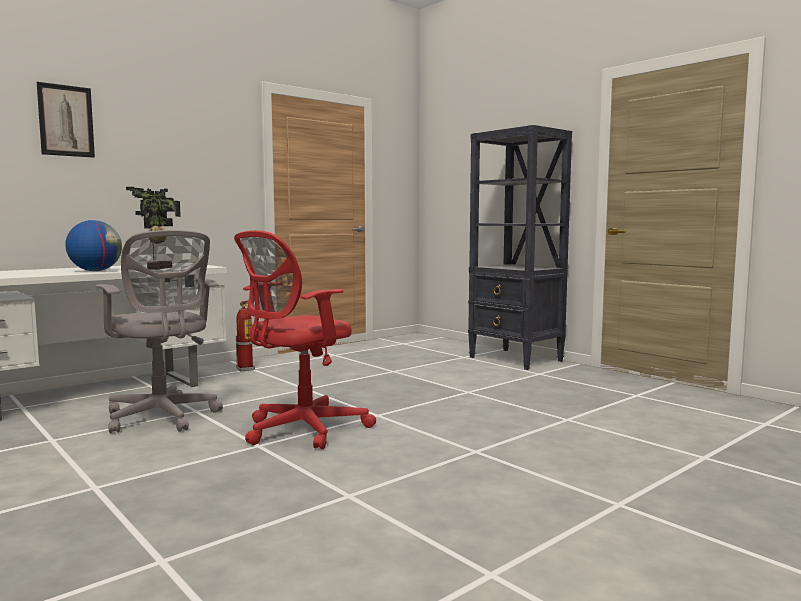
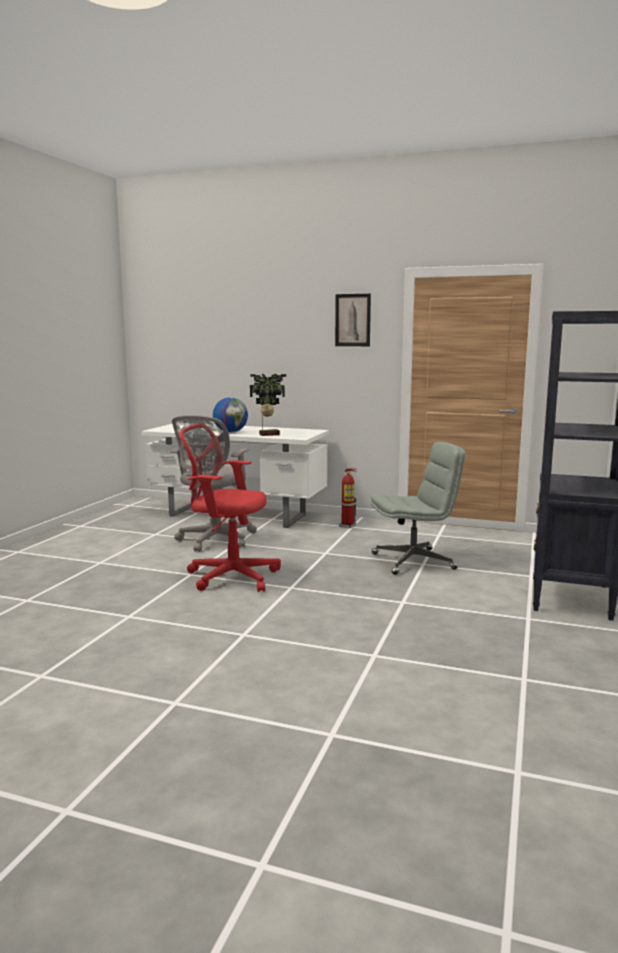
camera: 60 degrees right, 5 degrees up
picture [37,82,95,158] -> picture moved to [335,294,371,346]
none -> grey office chair [370,442,465,575]

